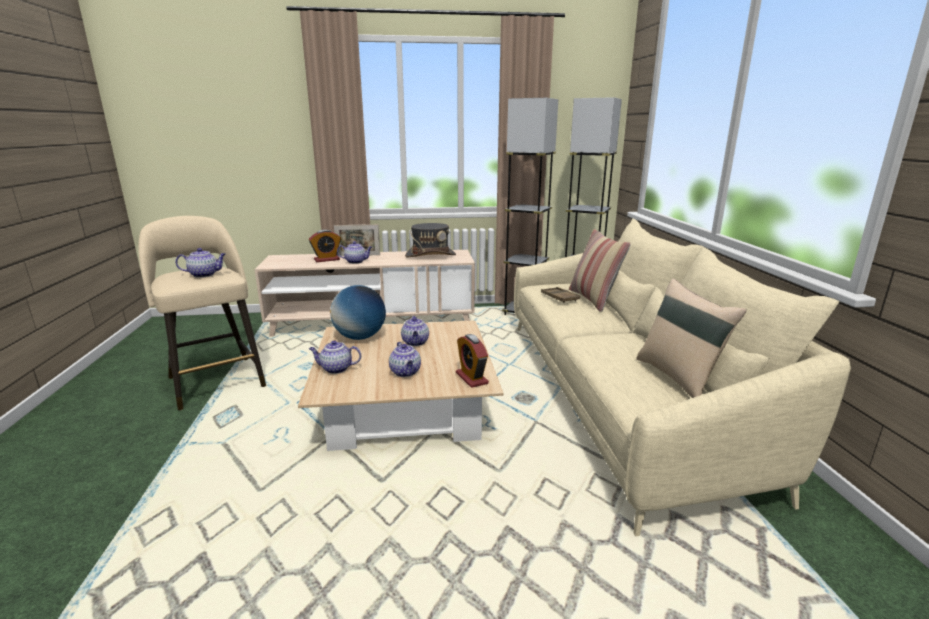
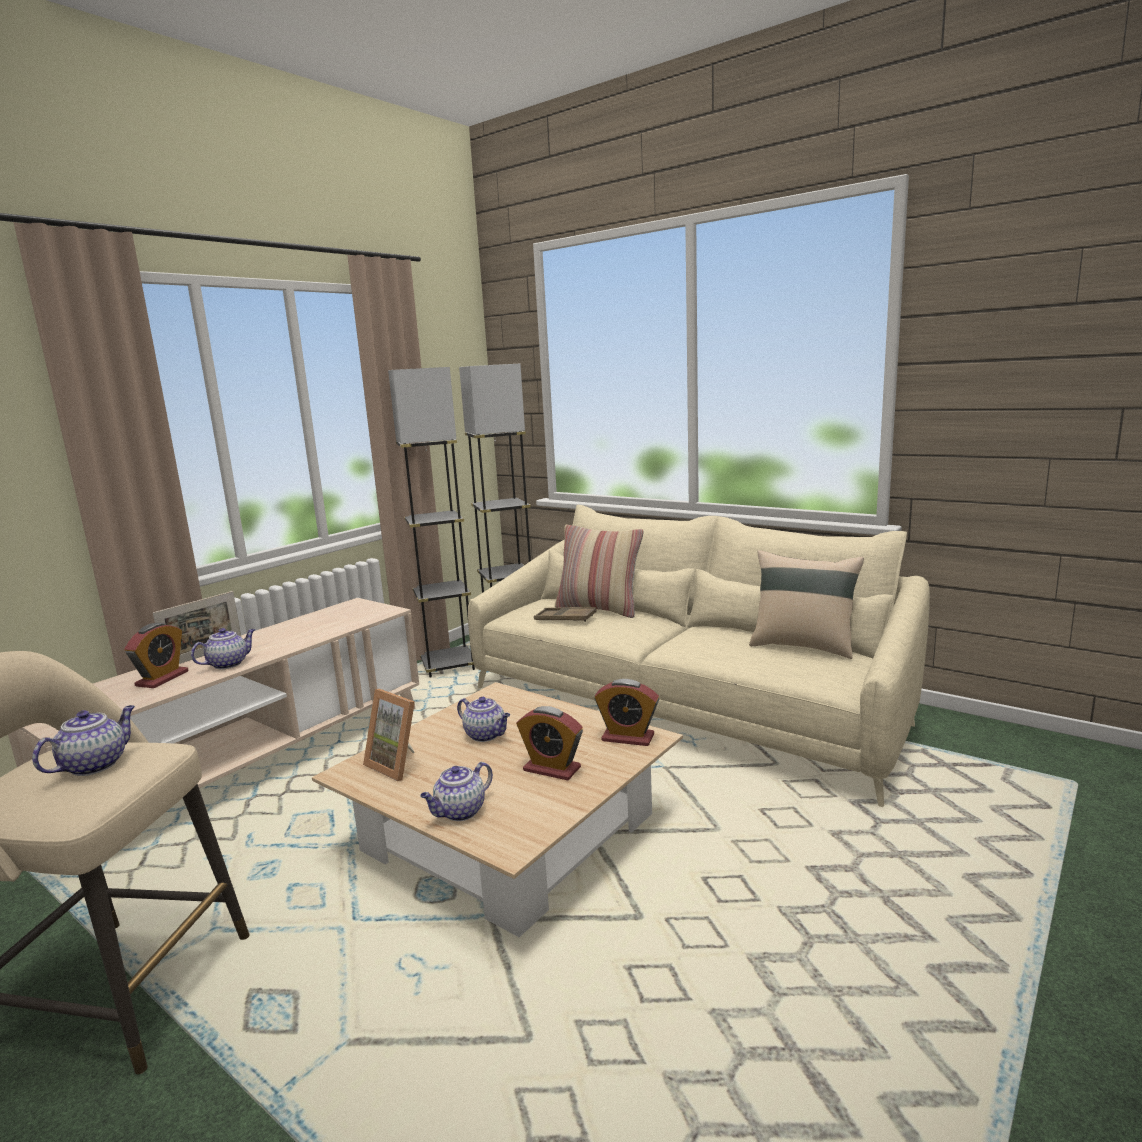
camera: 45 degrees left, 5 degrees down
globe [330,285,386,340] -> picture frame [363,689,415,781]
teapot [389,342,421,377] -> alarm clock [516,706,583,780]
grey hat [405,223,456,258] -> none

